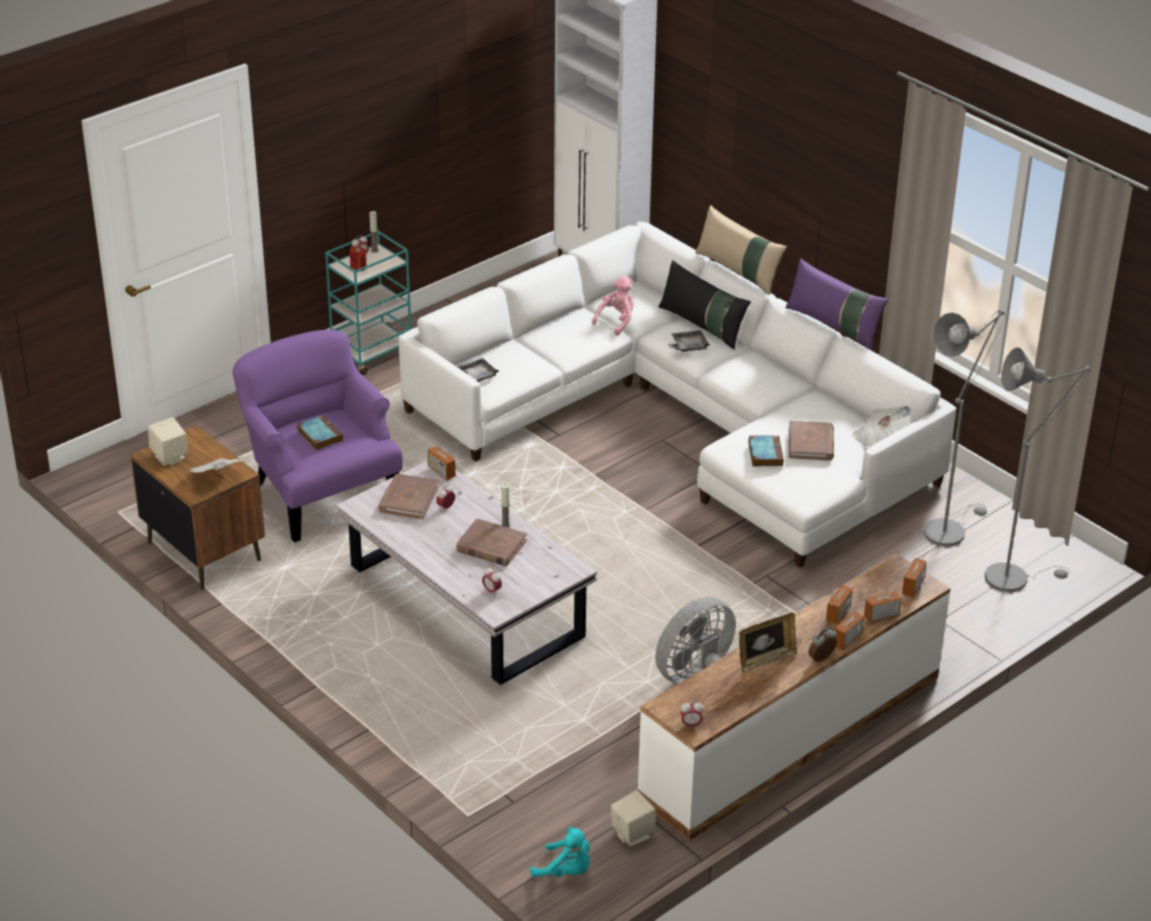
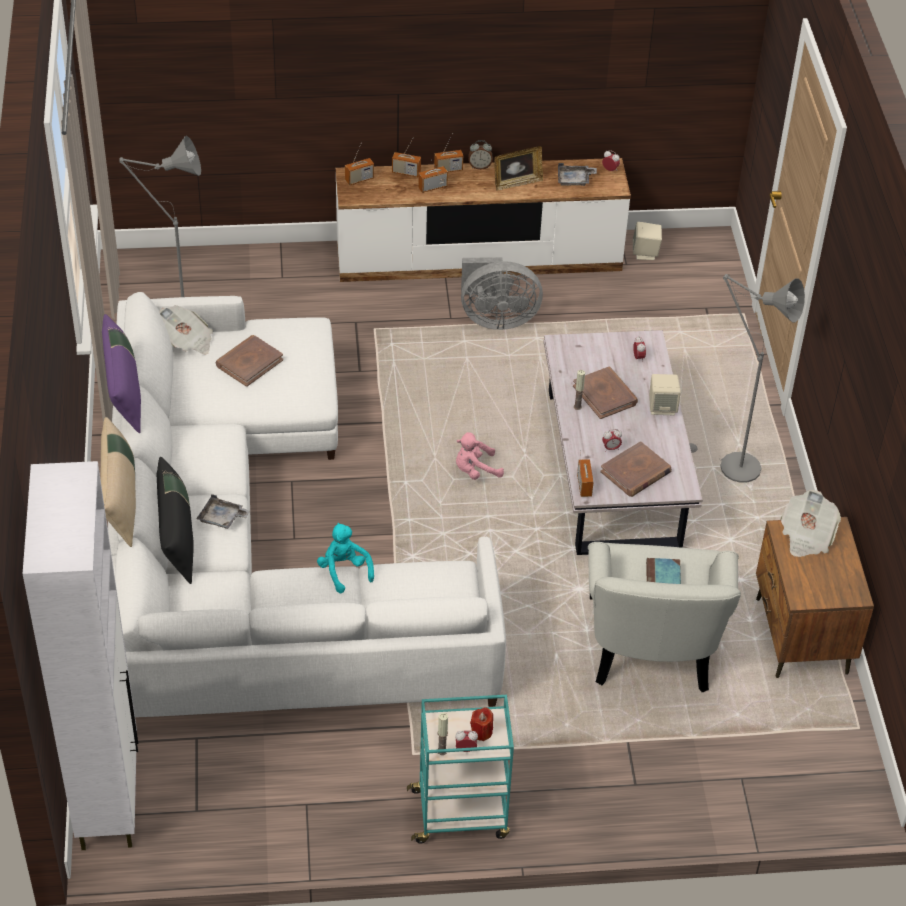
camera: 145 degrees left, 10 degrees up
beige speaker [148,417,187,466] -> beige speaker moved to [649,374,681,415]
purple armchair [233,330,403,542] -> white armchair [588,542,741,693]
grey tray [457,358,499,382] -> grey tray moved to [558,163,597,186]
turquoise plush toy [530,827,590,877] -> turquoise plush toy moved to [317,523,374,593]
pink plush toy [592,276,634,336] -> pink plush toy moved to [456,432,504,480]
picture frame [739,613,798,673] -> picture frame turned 150 degrees clockwise [494,146,543,191]
book [748,435,784,466] -> none
grey floor lamp [985,348,1090,592] -> grey floor lamp moved to [689,274,805,483]

